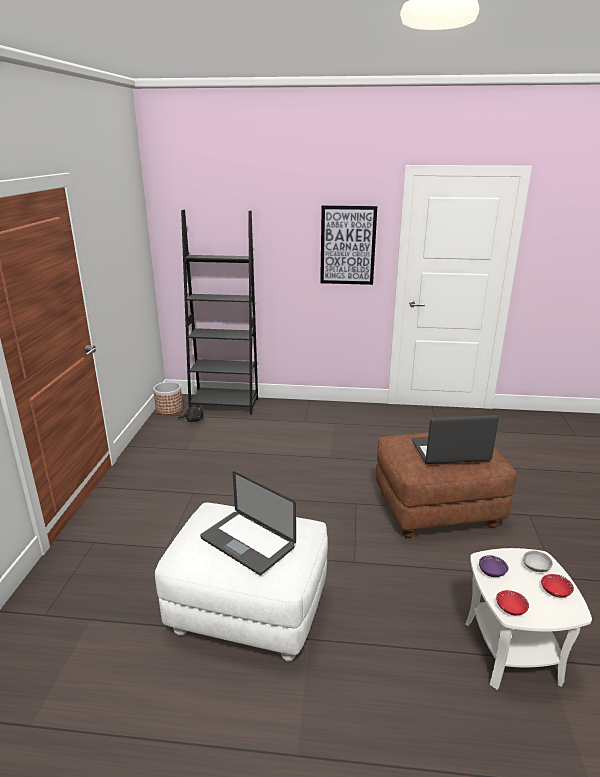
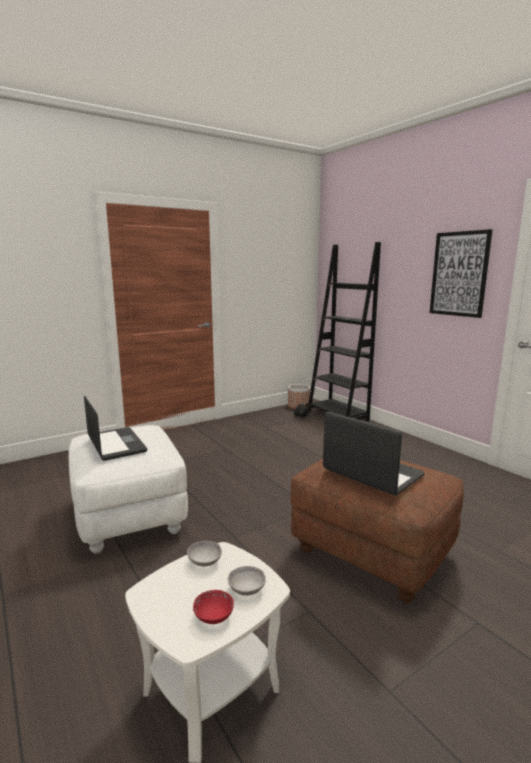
camera: 50 degrees right, 10 degrees down
laptop [200,471,296,575] -> laptop turned 150 degrees clockwise [84,396,147,461]
purple bowl [479,555,508,577] -> grey bowl [187,541,222,567]
red bowl [496,590,529,615] -> none

